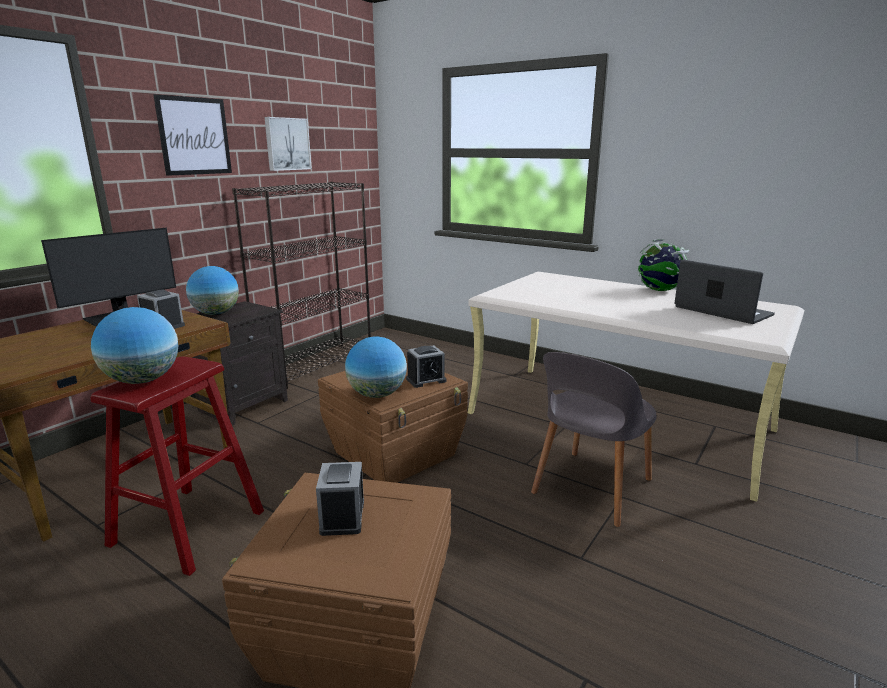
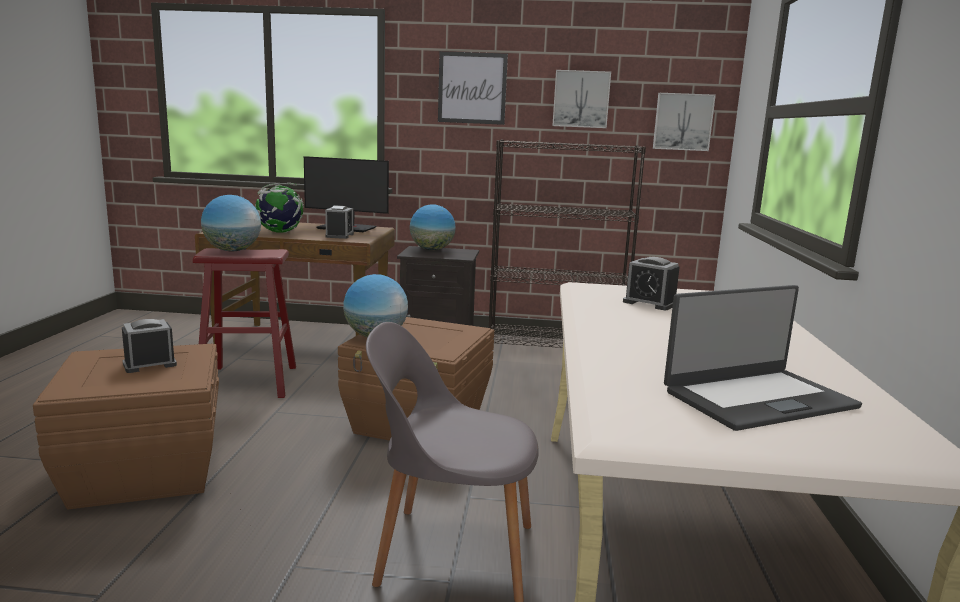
camera: 60 degrees right, 5 degrees down
alarm clock [406,345,447,388] -> alarm clock moved to [623,257,680,310]
globe [638,239,689,291] -> globe moved to [255,183,304,233]
laptop [674,260,775,324] -> laptop turned 45 degrees clockwise [664,285,862,431]
none -> picture [653,93,716,151]

